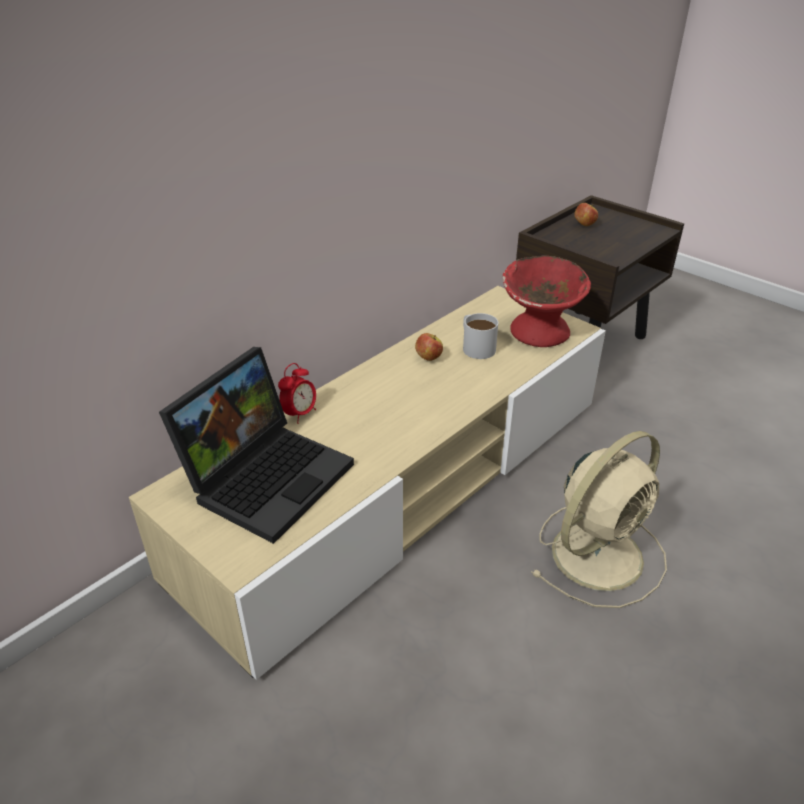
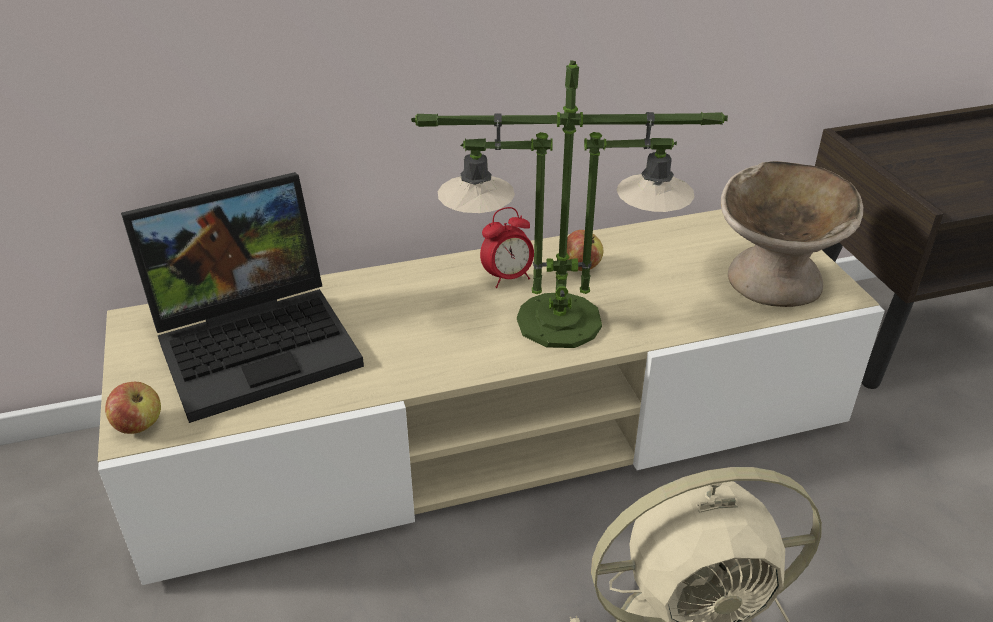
camera: 30 degrees right, 0 degrees up
alarm clock [278,363,316,424] -> alarm clock moved to [480,207,534,288]
white mug [463,313,498,359] -> none
red bowl [503,256,591,347] -> beige bowl [721,161,863,307]
apple [574,203,598,226] -> apple moved to [105,382,161,434]
none -> table lamp [411,60,728,348]

